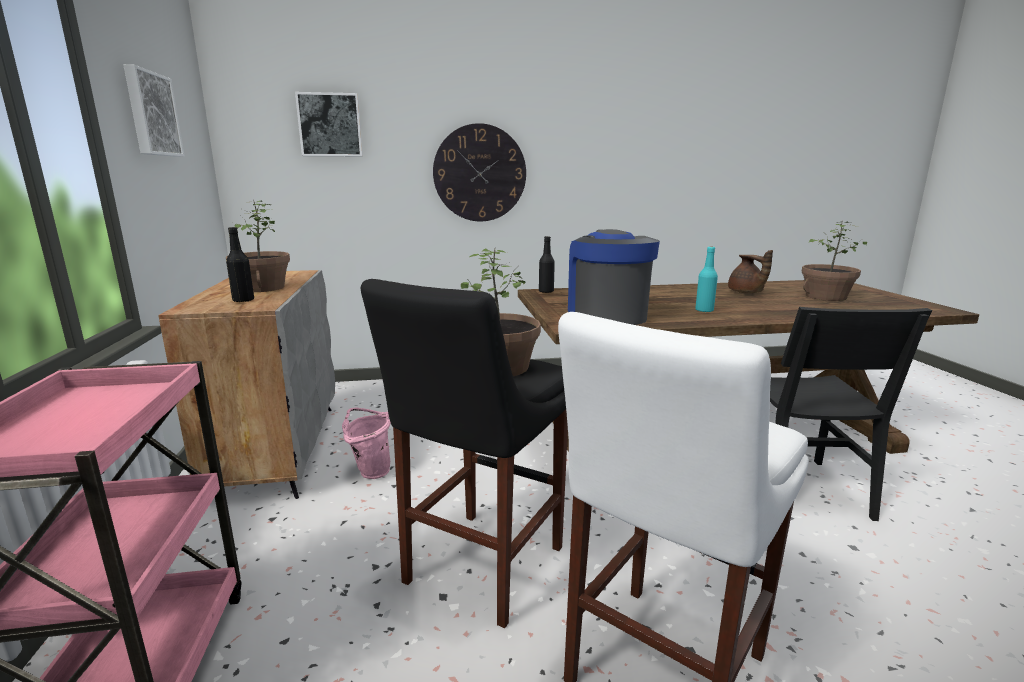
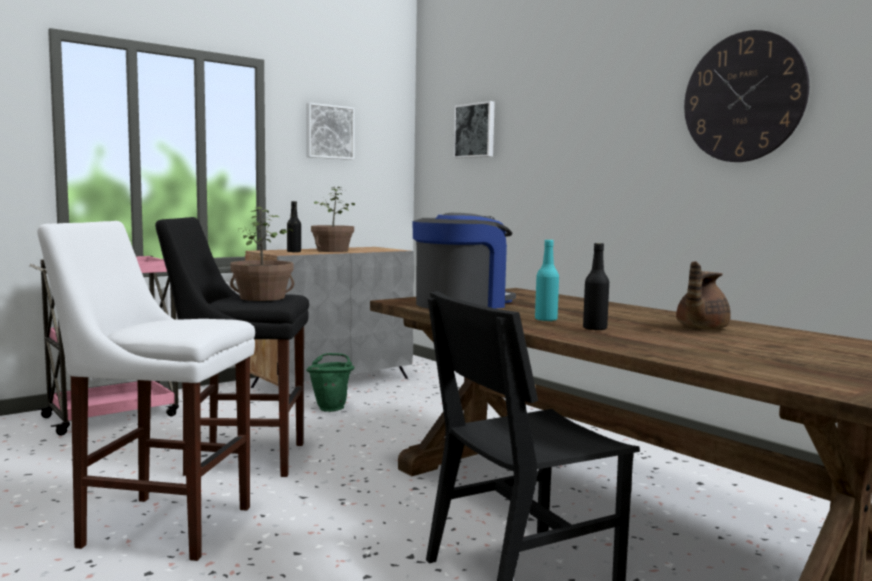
camera: 60 degrees right, 10 degrees down
pink bucket [342,408,391,479] -> green bucket [306,353,354,412]
wall clock [433,123,526,221] -> wall clock moved to [684,30,809,162]
black bottle [539,236,555,293] -> black bottle moved to [583,243,609,331]
potted plant [802,222,867,301] -> none

